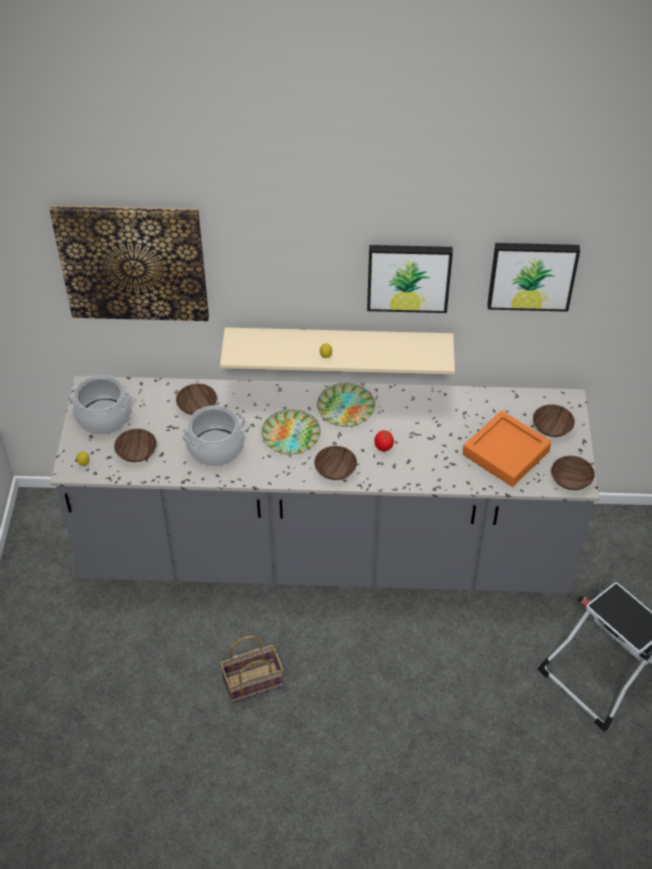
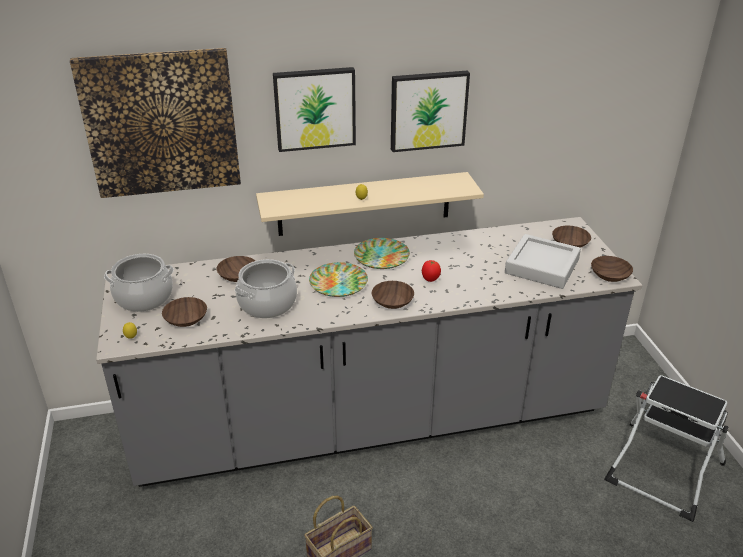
camera: 15 degrees left, 15 degrees down
orange tray [463,411,551,487] -> grey tray [505,234,581,289]
picture [487,243,580,312] -> picture moved to [273,67,356,152]

